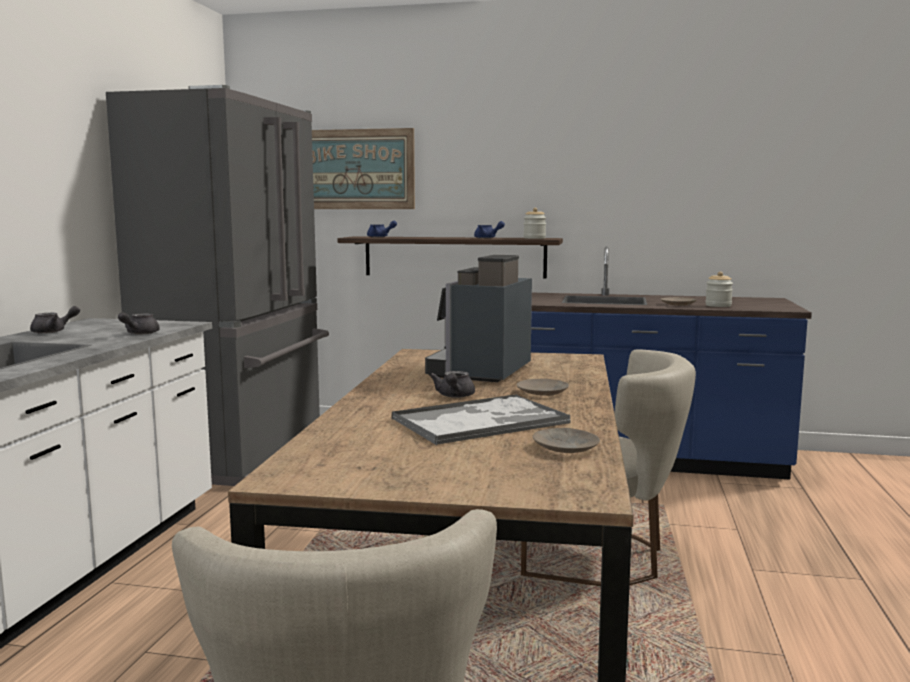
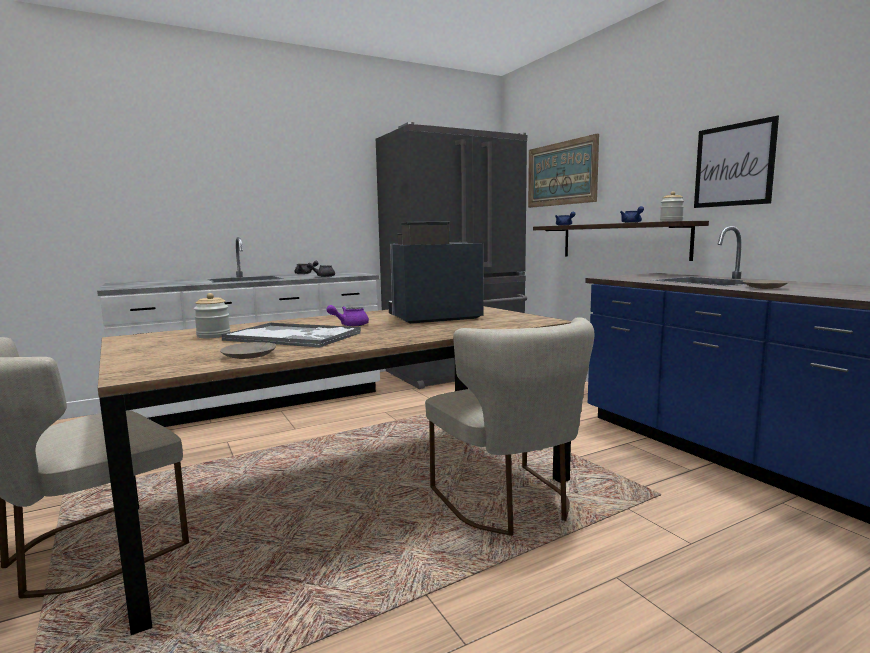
camera: 50 degrees right, 0 degrees up
grey teapot [429,371,475,398] -> purple teapot [326,305,369,326]
beige plate [516,379,569,396] -> none
jar [705,272,733,307] -> jar moved to [194,293,230,338]
none -> picture [694,116,779,208]

